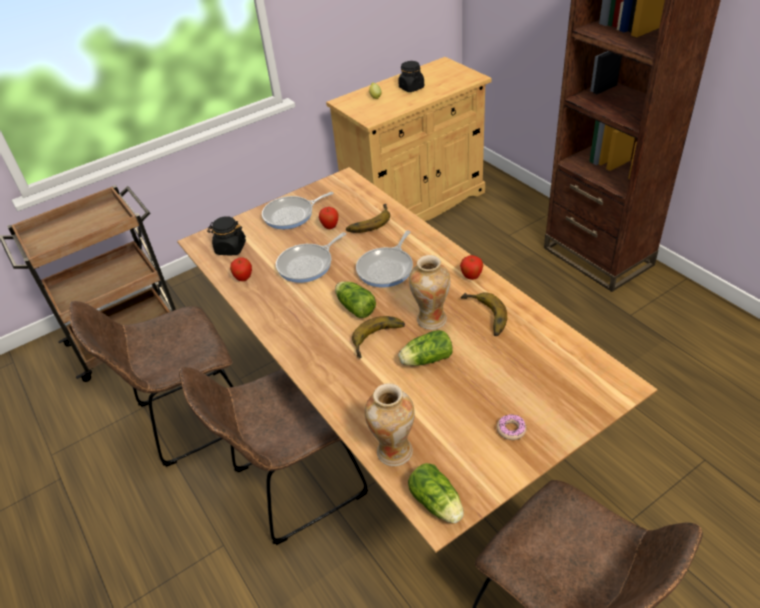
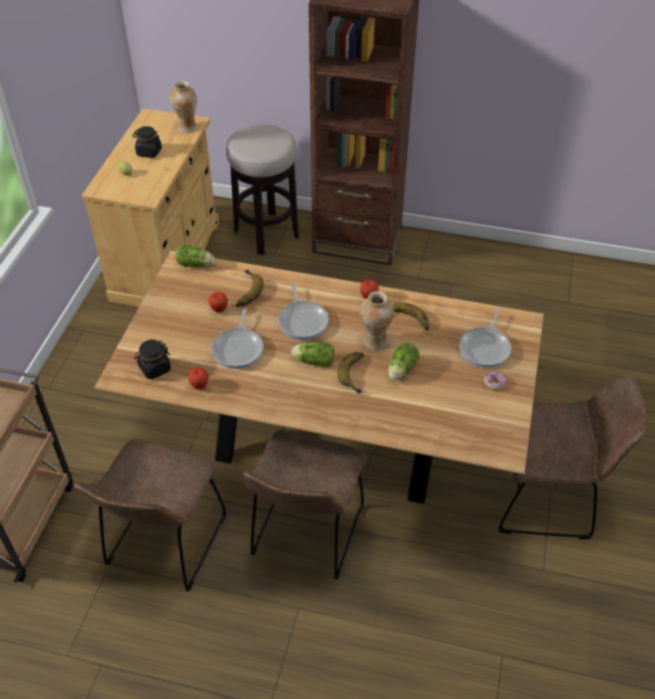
camera: 45 degrees left, 5 degrees up
frying pan [262,192,334,229] -> frying pan moved to [459,309,512,368]
vase [365,383,415,466] -> vase moved to [170,81,198,133]
lettuce [408,463,464,523] -> lettuce moved to [176,244,215,267]
none -> stool [226,124,299,255]

